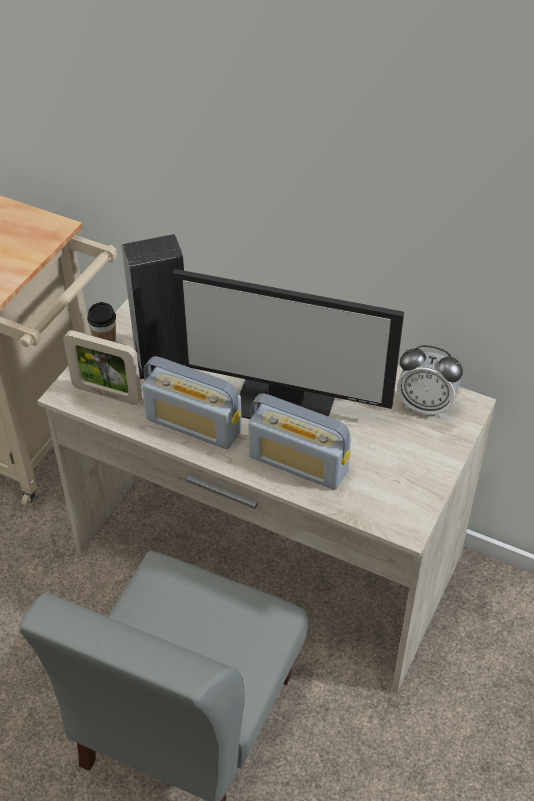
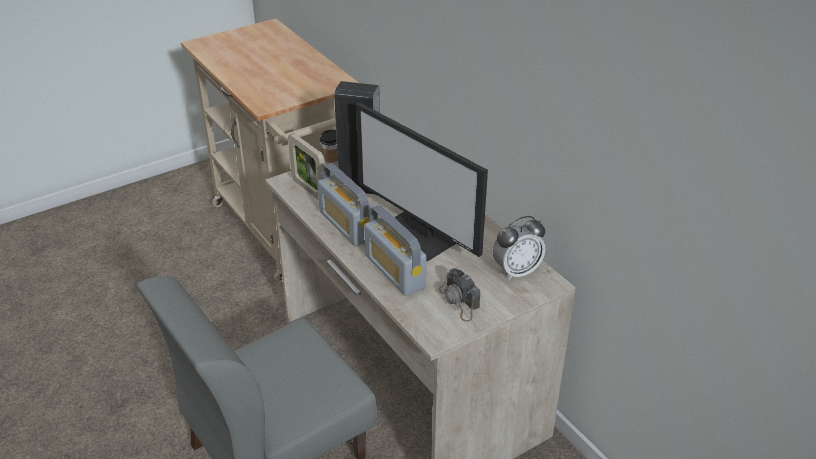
camera: 30 degrees right, 10 degrees down
alarm clock [397,345,463,417] -> alarm clock turned 75 degrees counterclockwise [493,216,545,280]
none -> camera [439,268,480,322]

